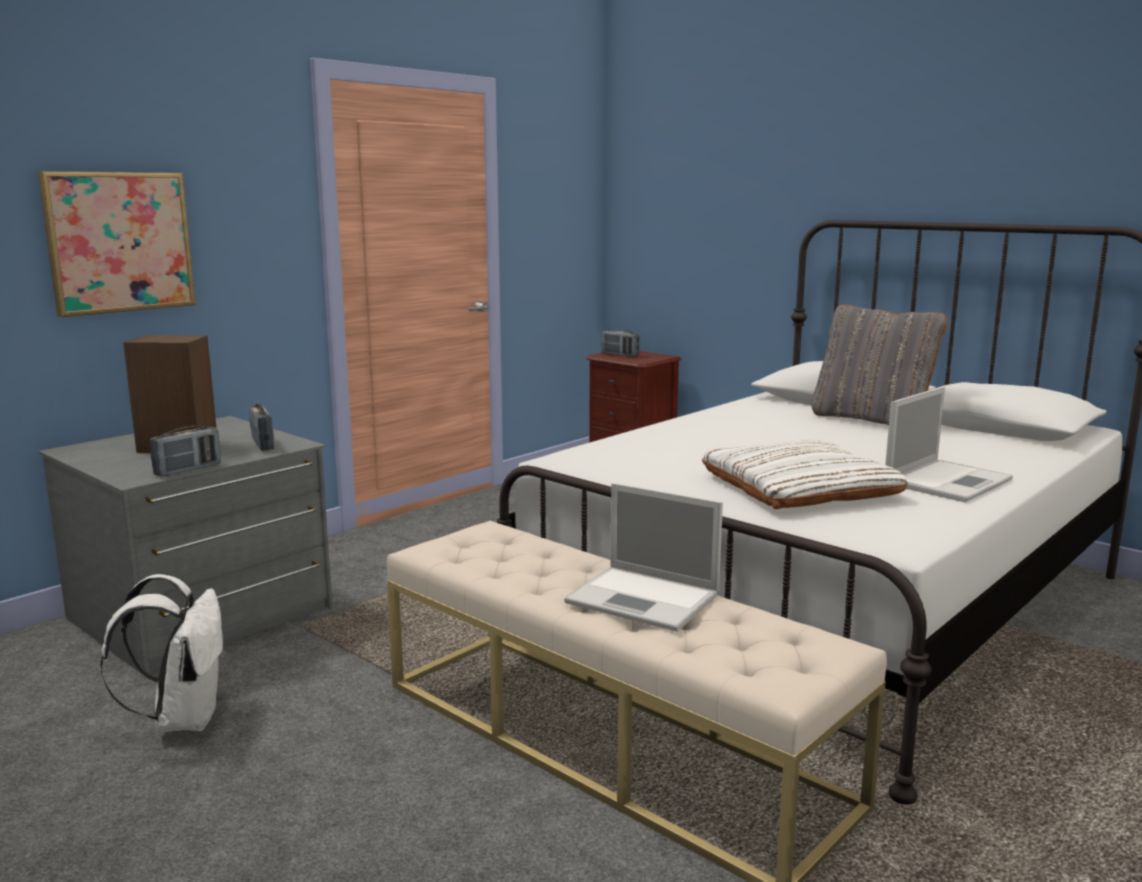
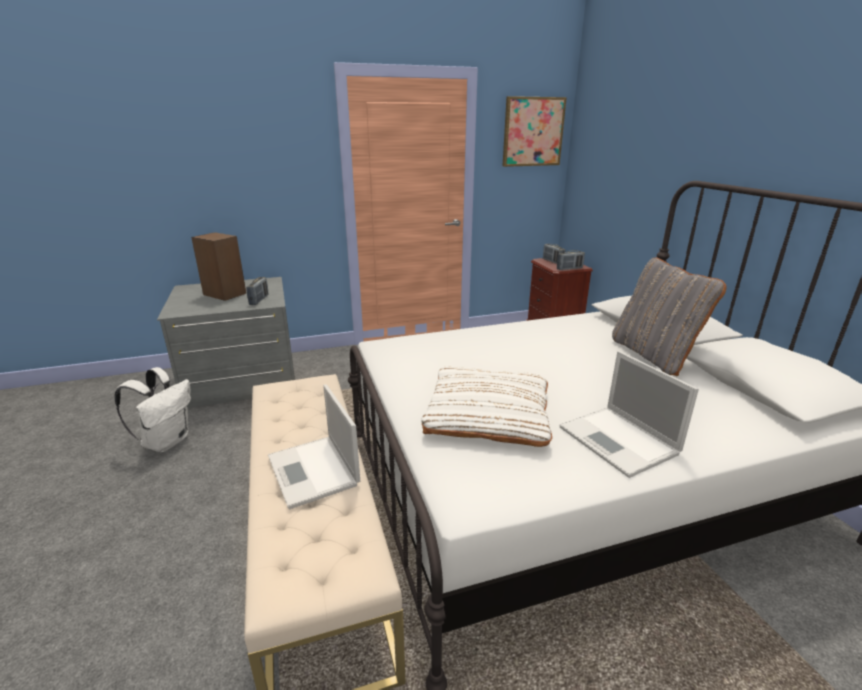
camera: 30 degrees right, 10 degrees up
picture [38,171,196,317] -> picture moved to [503,96,567,167]
radio [150,426,221,476] -> radio moved to [557,250,585,270]
laptop [885,387,1013,502] -> laptop turned 75 degrees clockwise [560,351,699,478]

